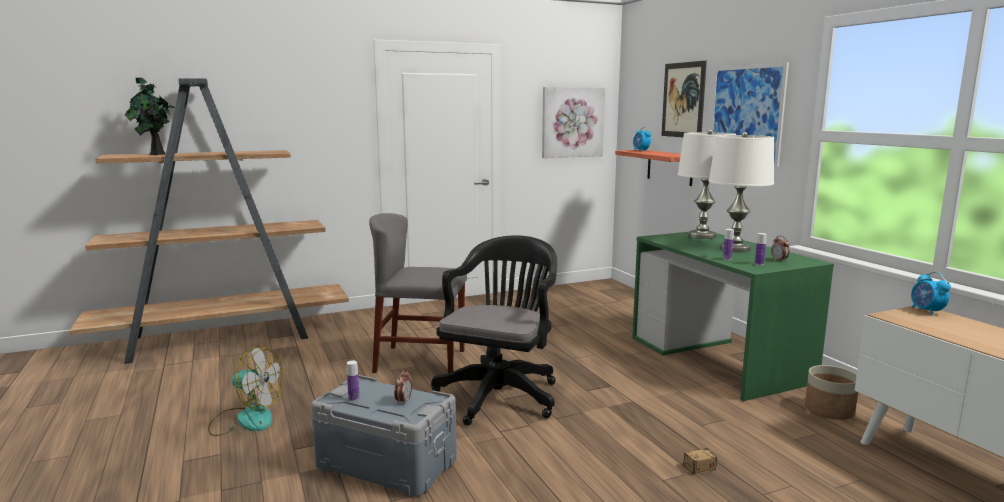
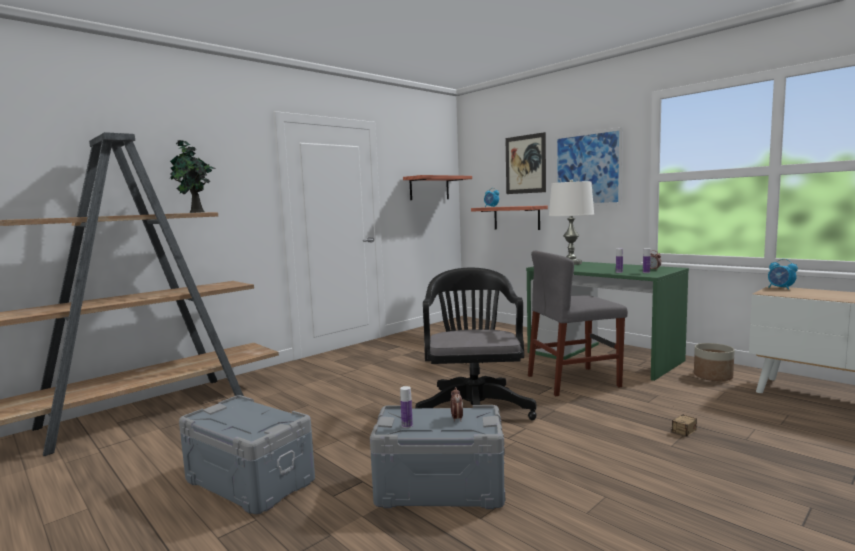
camera: 20 degrees left, 5 degrees down
potted plant [124,78,175,155] -> potted plant moved to [170,140,216,213]
fan [208,346,284,436] -> grey storage box [179,395,315,514]
grey chair [369,213,467,373] -> grey chair moved to [528,250,628,396]
picture [542,87,605,158] -> shelf [403,175,472,200]
white table lamp [709,132,774,252] -> none

